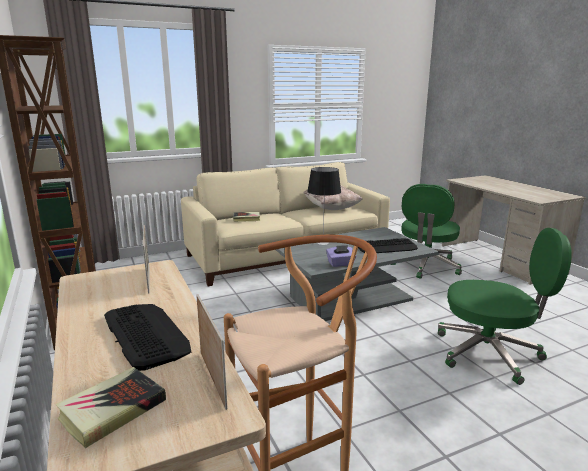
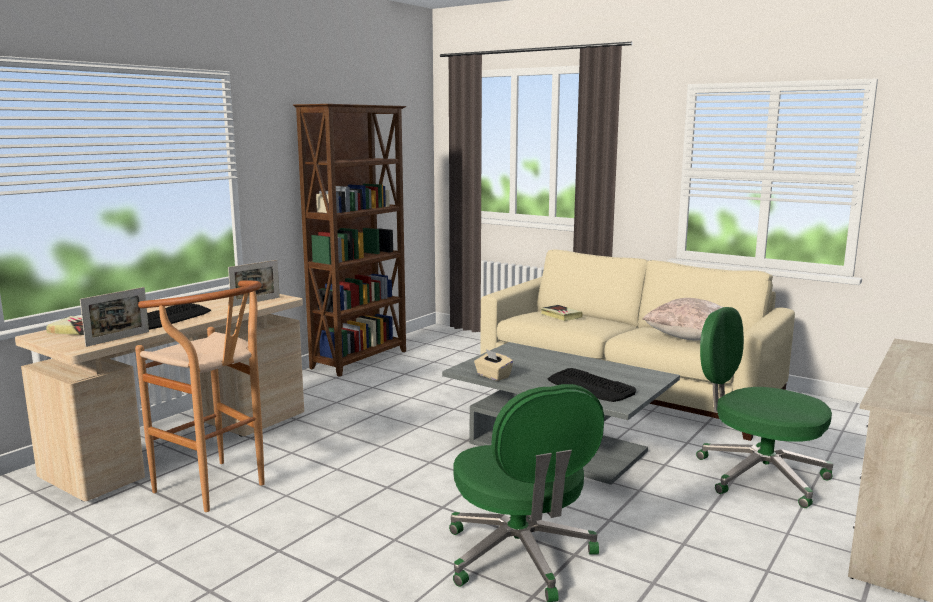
camera: 60 degrees right, 5 degrees down
table lamp [307,167,341,245] -> none
purple tissue box [326,245,356,267] -> beige tissue box [474,349,513,381]
green office chair [391,184,462,279] -> green office chair turned 45 degrees clockwise [696,307,833,508]

